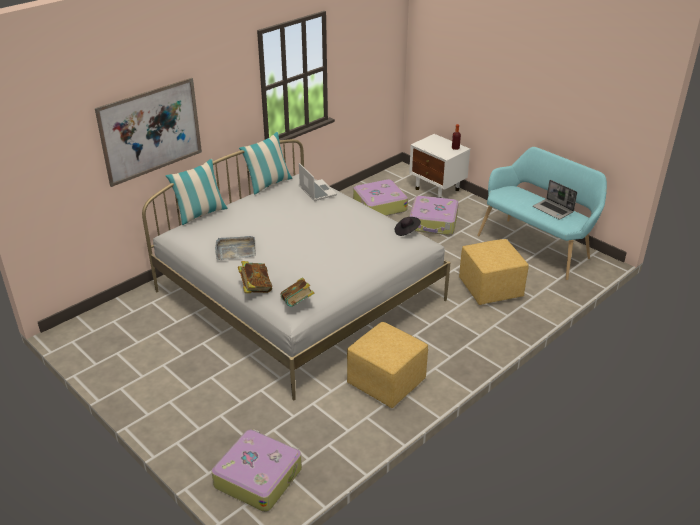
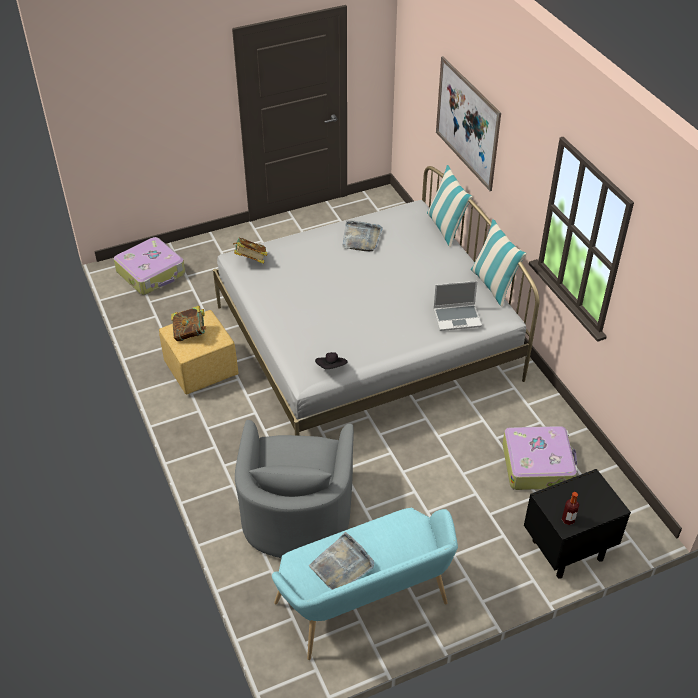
camera: 110 degrees right, 10 degrees up
book [238,261,272,293] -> book moved to [171,306,207,341]
white nightstand [409,134,470,198] -> black nightstand [524,469,631,579]
suitcase [409,196,459,235] -> none
yellow ottoman [459,239,529,305] -> grey armchair [235,420,354,558]
laptop [533,180,577,219] -> grey tray [309,532,374,590]

